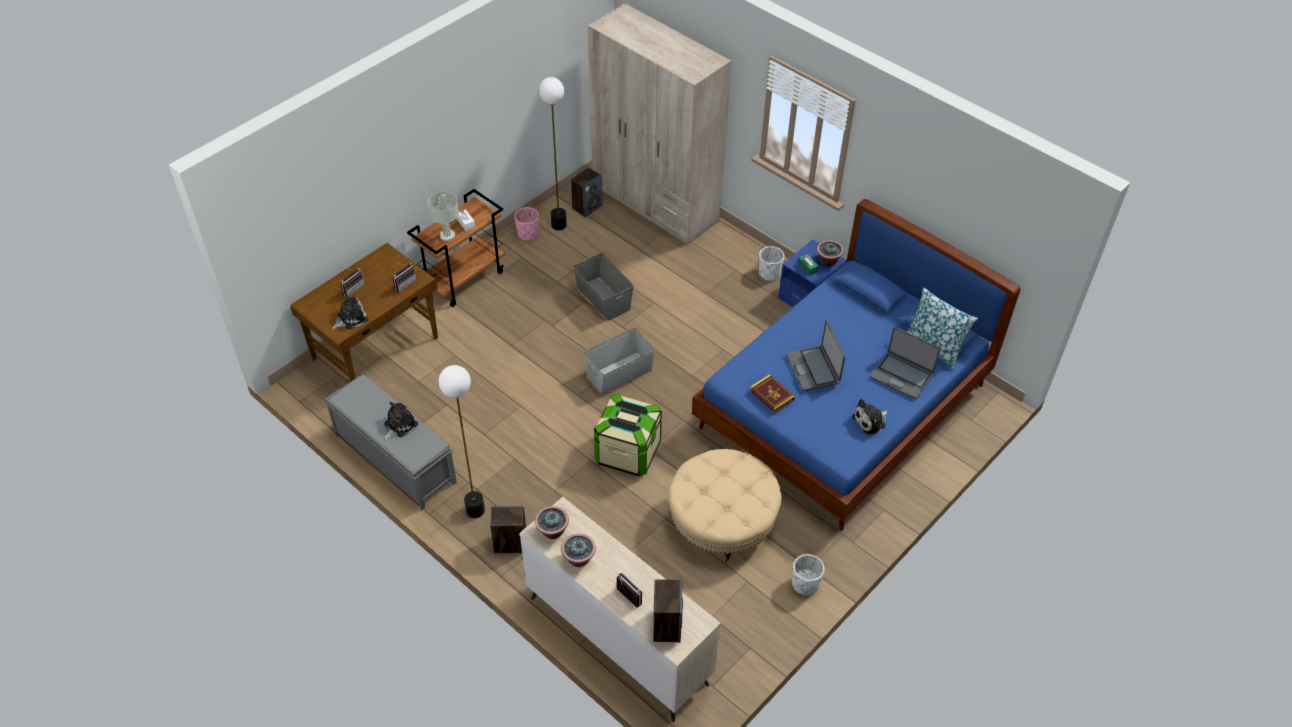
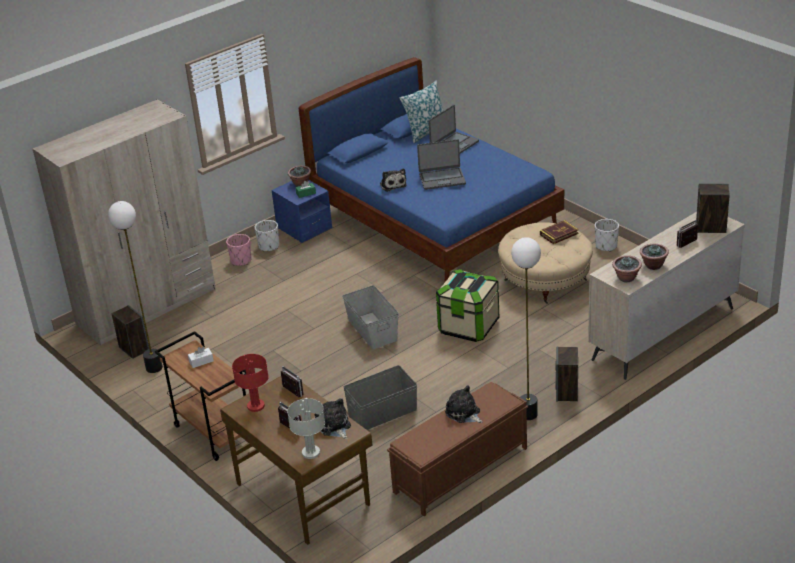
camera: 80 degrees left, 15 degrees down
grey bench [325,375,457,510] -> brown bench [387,382,528,517]
grey table lamp [427,192,459,241] -> grey table lamp moved to [287,398,325,459]
pink planter [514,207,539,240] -> pink planter moved to [226,234,252,266]
grey storage box [573,253,634,321] -> grey storage box moved to [344,365,417,430]
book [750,374,795,413] -> book moved to [540,220,579,244]
plush toy [852,399,888,435] -> plush toy moved to [380,168,407,192]
none -> red table lamp [232,354,269,412]

